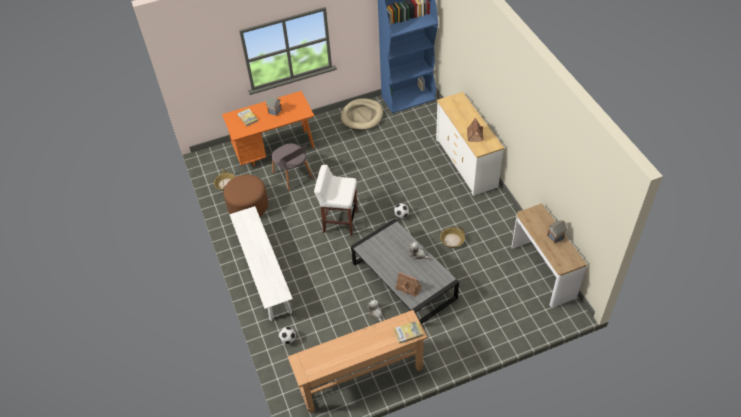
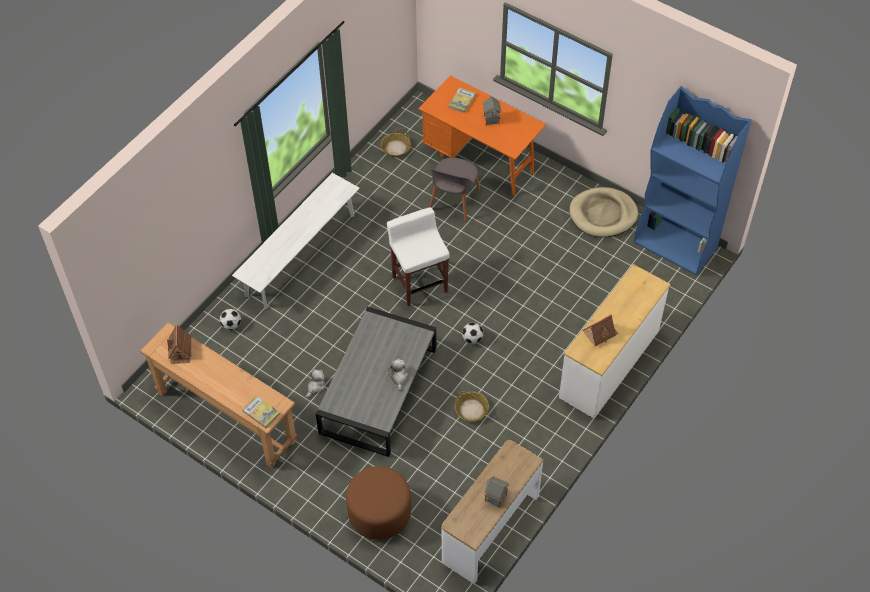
camera: 55 degrees right, 5 degrees up
brown ottoman [224,175,268,217] -> brown ottoman moved to [346,466,411,540]
toy house [395,272,422,297] -> toy house moved to [167,324,191,364]

